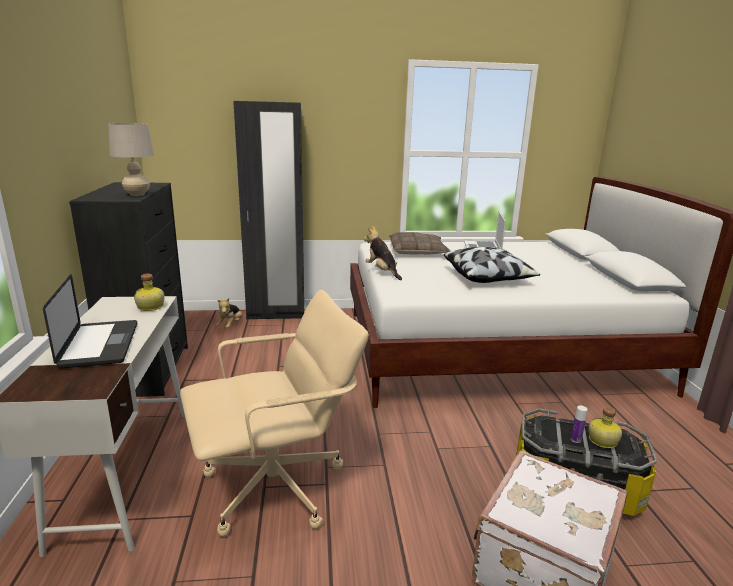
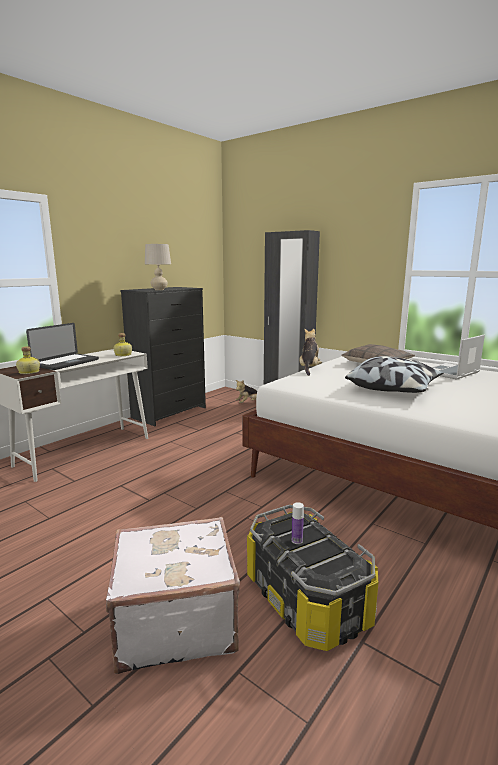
camera: 45 degrees right, 5 degrees down
beige office chair [180,290,369,537] -> none
bottle [588,407,622,448] -> bottle moved to [16,346,40,374]

